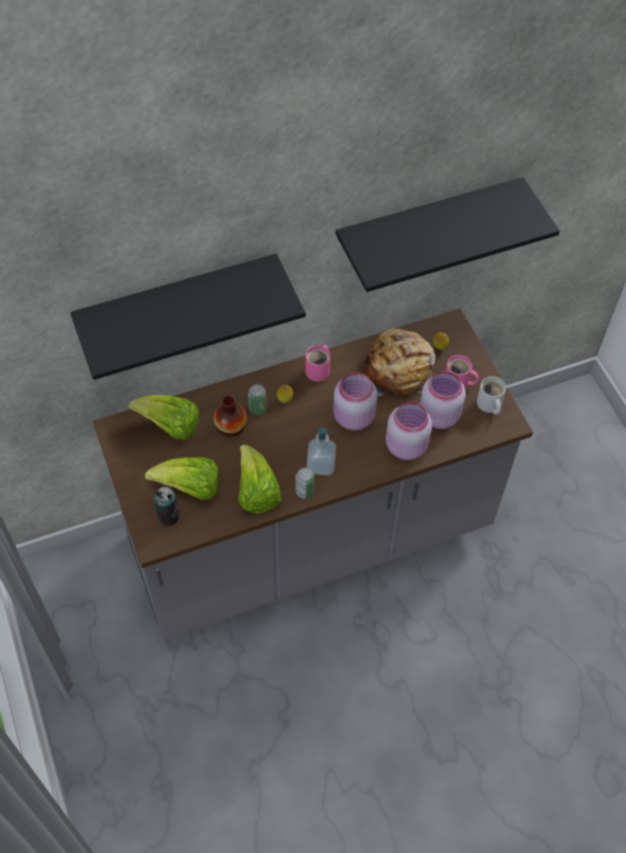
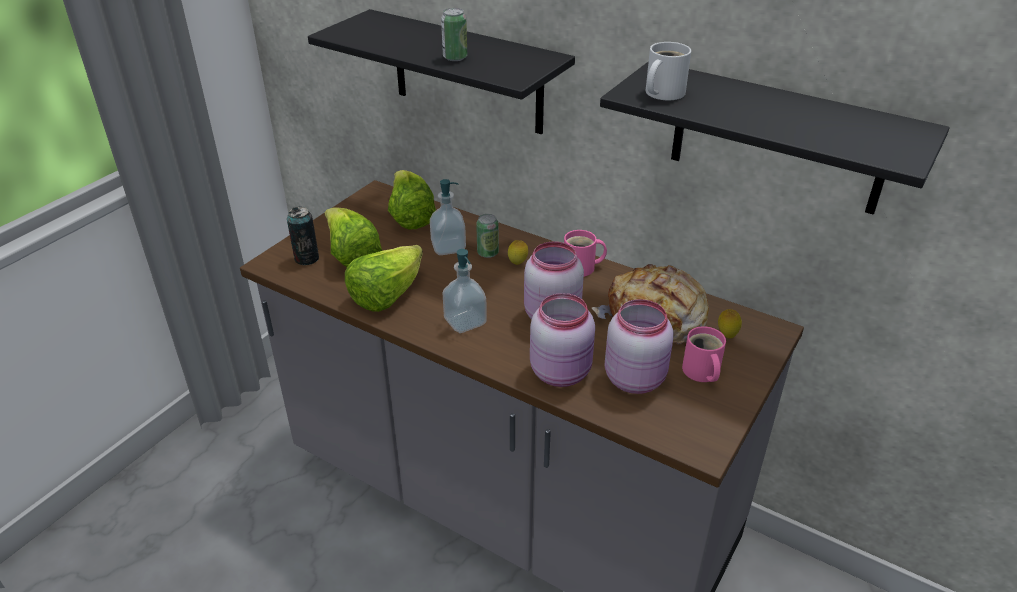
camera: 55 degrees right, 20 degrees down
vase [214,396,247,437] -> soap dispenser [430,179,466,255]
can [296,467,314,499] -> can moved to [441,8,467,61]
white mug [477,376,506,415] -> white mug moved to [646,42,691,100]

